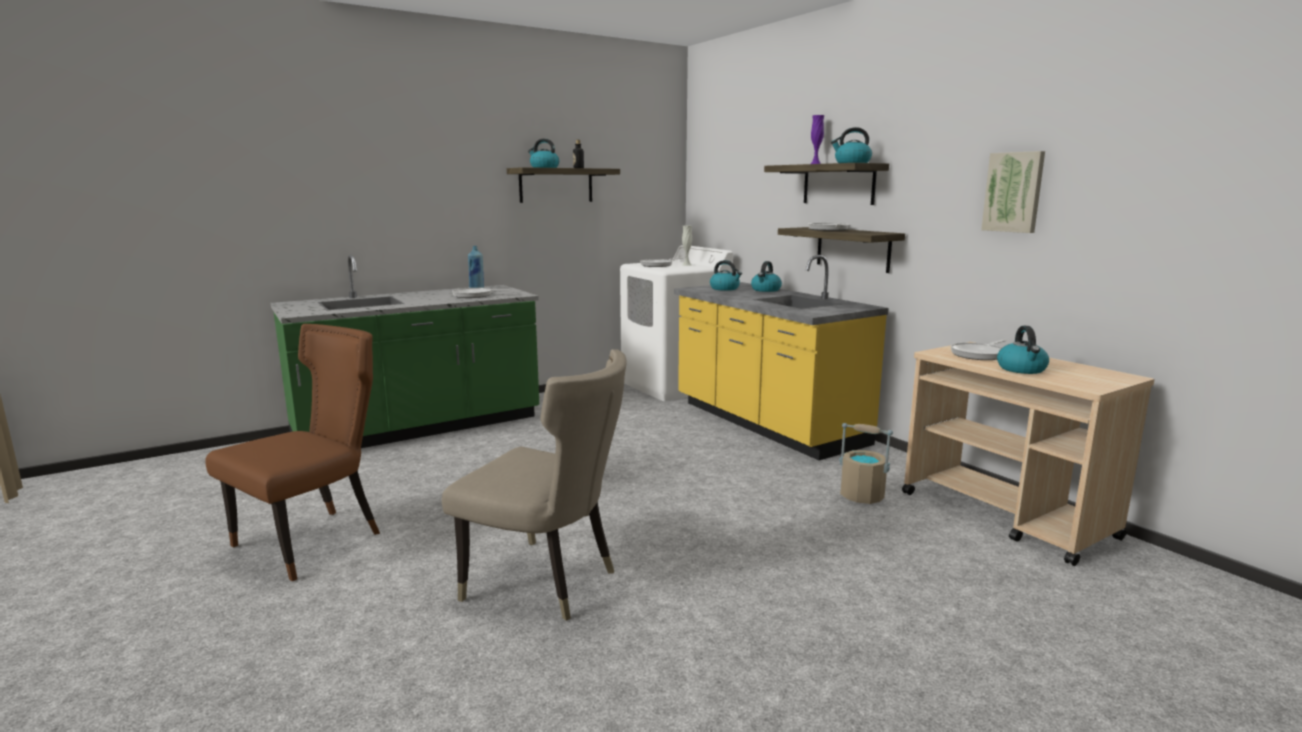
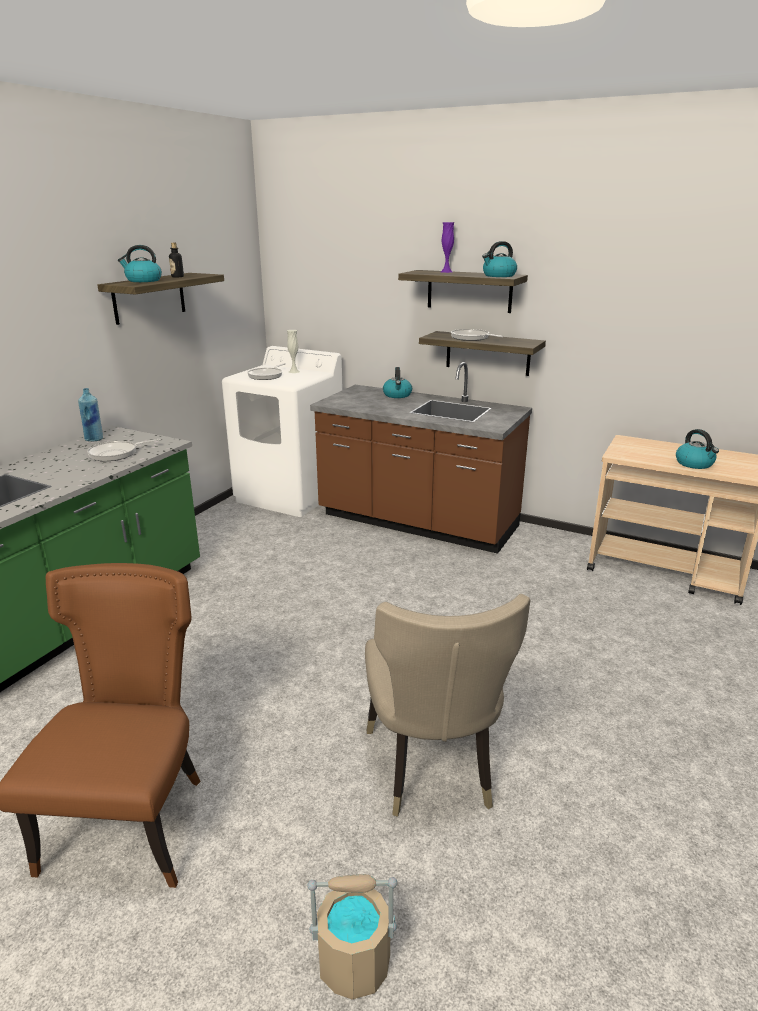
camera: 30 degrees left, 10 degrees up
beige chair [442,349,627,621] -> beige chair turned 90 degrees clockwise [365,594,530,817]
yellow counter [674,255,889,460] -> brown counter [310,362,532,554]
kettle [710,260,742,291] -> none
beige bucket [839,423,893,504] -> beige bucket moved to [307,874,397,1000]
frying pan [951,339,1007,360] -> none
picture [981,151,1045,233] -> none

